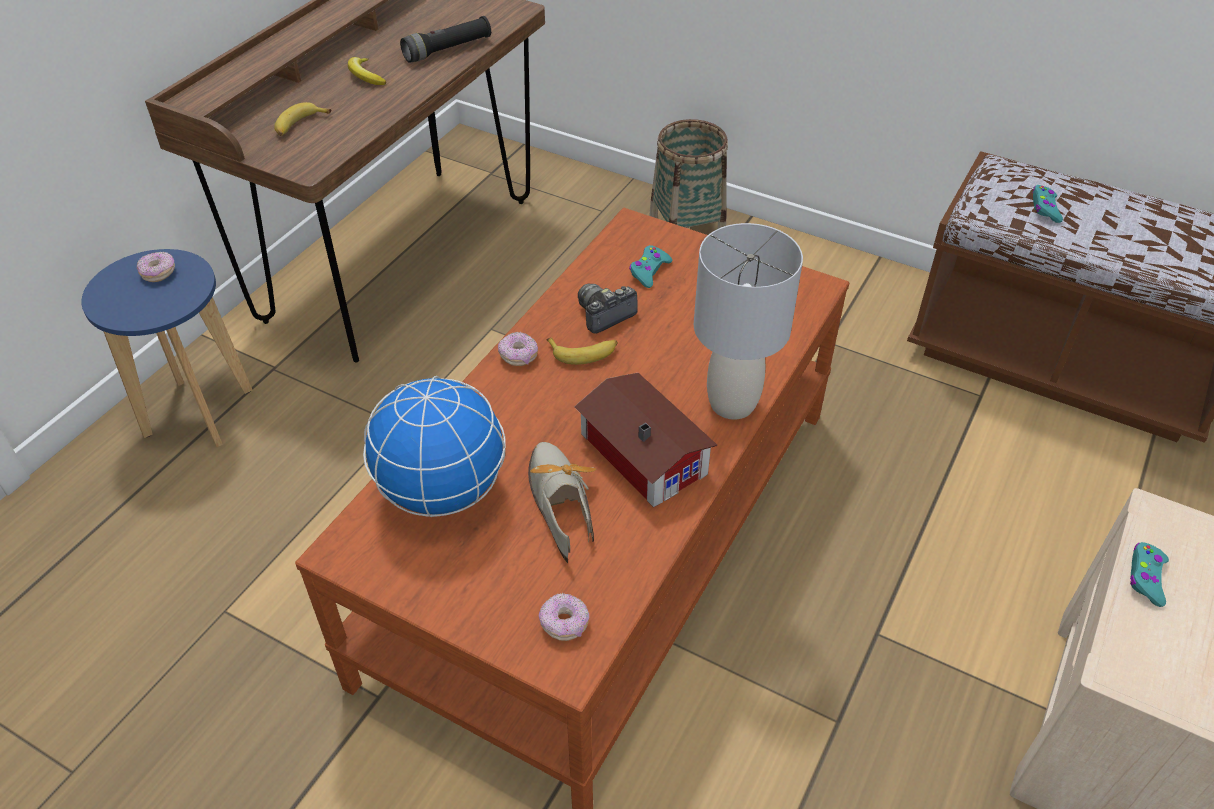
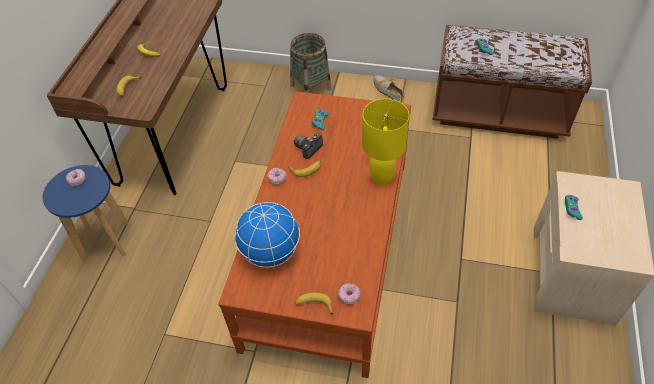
camera: 15 degrees left, 5 degrees up
black flashlight [400,16,491,63] -> none
shoe [528,442,597,563] -> shoe moved to [374,75,404,101]
toy house [574,373,717,507] -> none
grey table lamp [694,223,803,419] -> yellow table lamp [362,99,409,185]
none -> banana [295,292,333,314]

